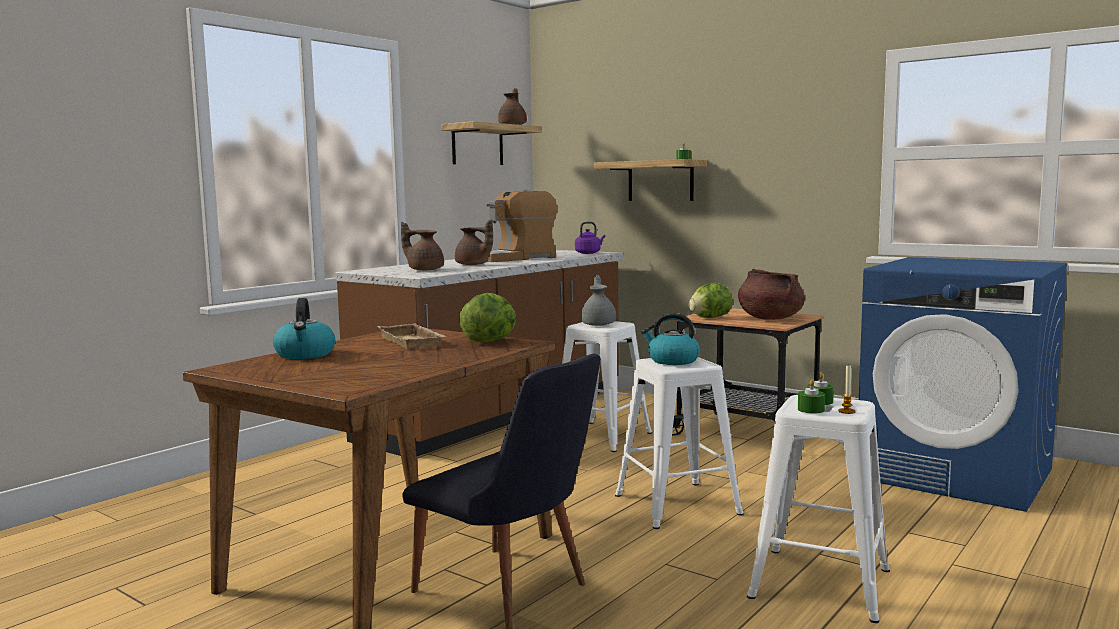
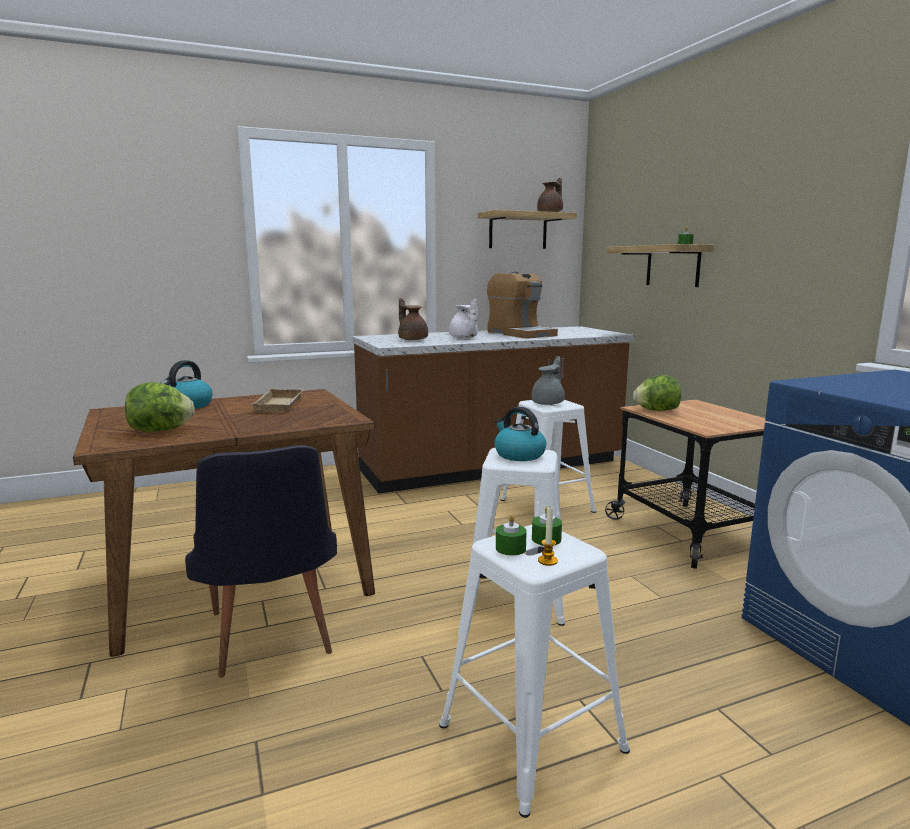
camera: 30 degrees right, 5 degrees up
brown teapot [455,219,493,265] -> white teapot [449,299,478,338]
lettuce [459,293,516,343] -> lettuce moved to [125,382,195,432]
coffee machine [487,189,557,262] -> coffee machine turned 120 degrees counterclockwise [487,272,558,339]
purple kettle [575,222,605,254] -> none
brown cooking pot [738,269,805,320] -> none

